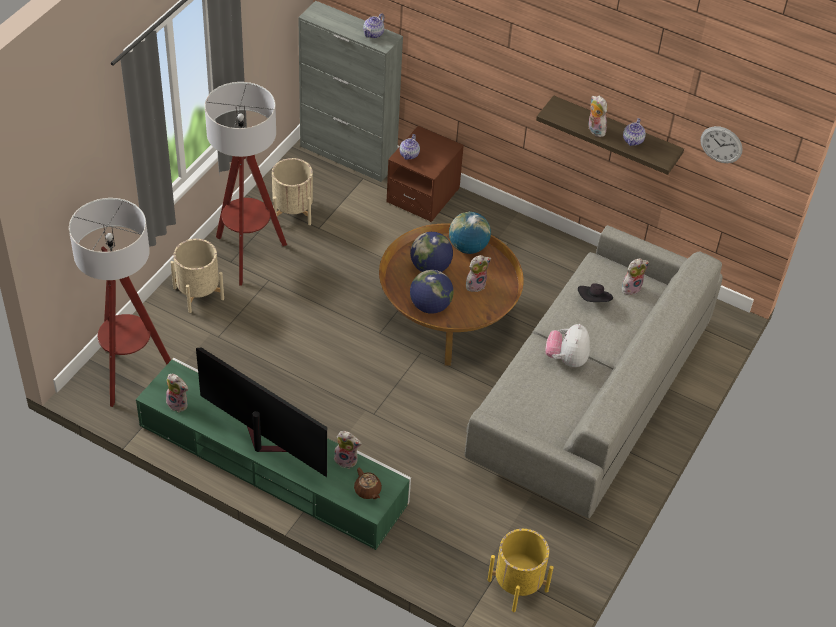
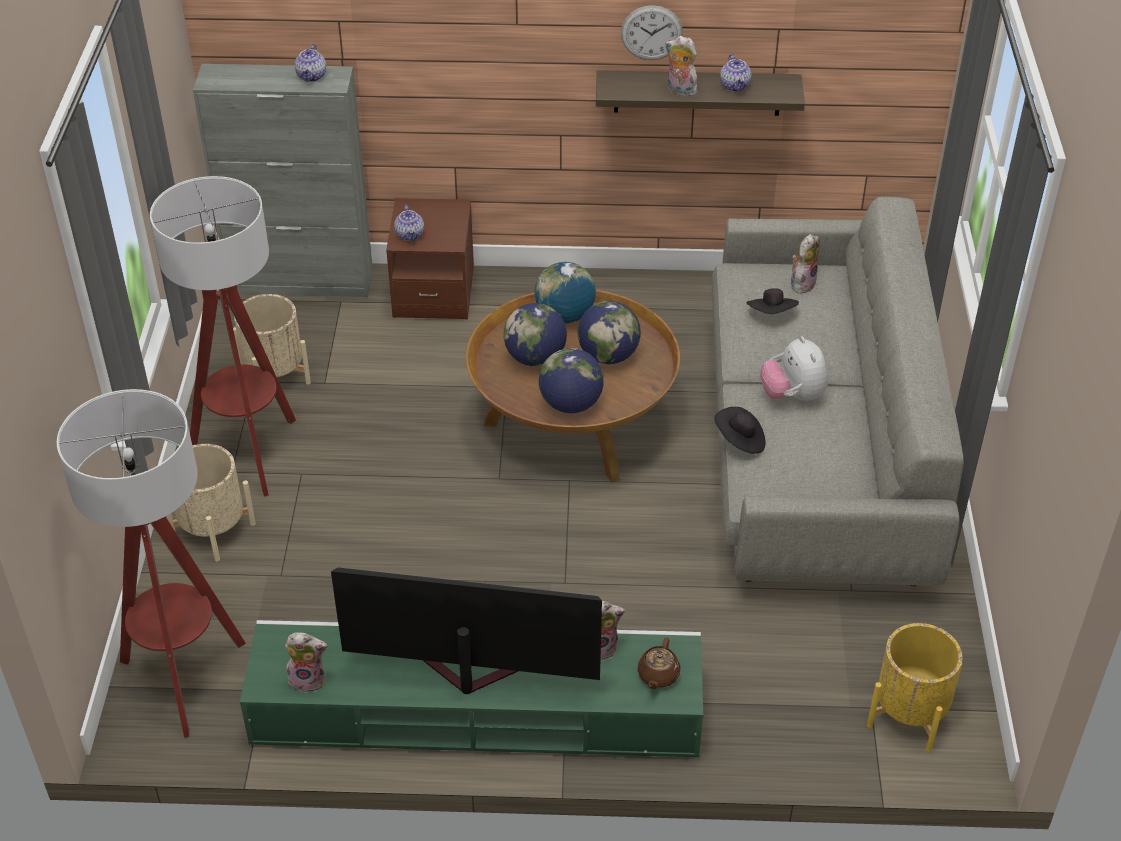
camera: 25 degrees left, 5 degrees down
brown teapot [354,468,382,499] -> brown teapot turned 75 degrees clockwise [638,637,680,689]
plush toy [466,255,491,292] -> globe [578,301,641,364]
wall clock [700,126,743,163] -> wall clock moved to [621,5,683,60]
none -> black hat [714,407,766,454]

